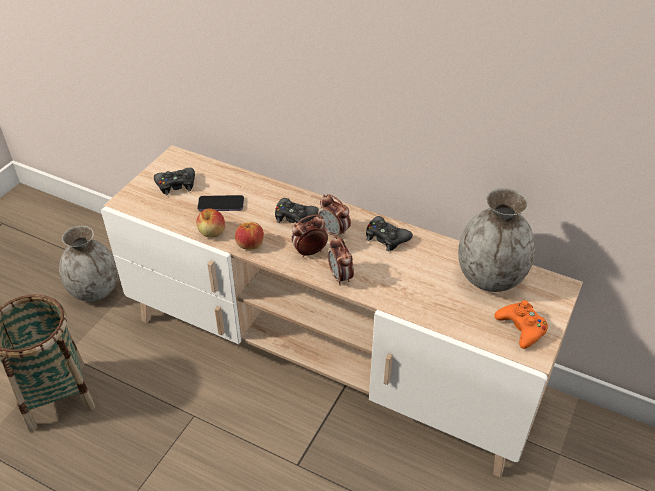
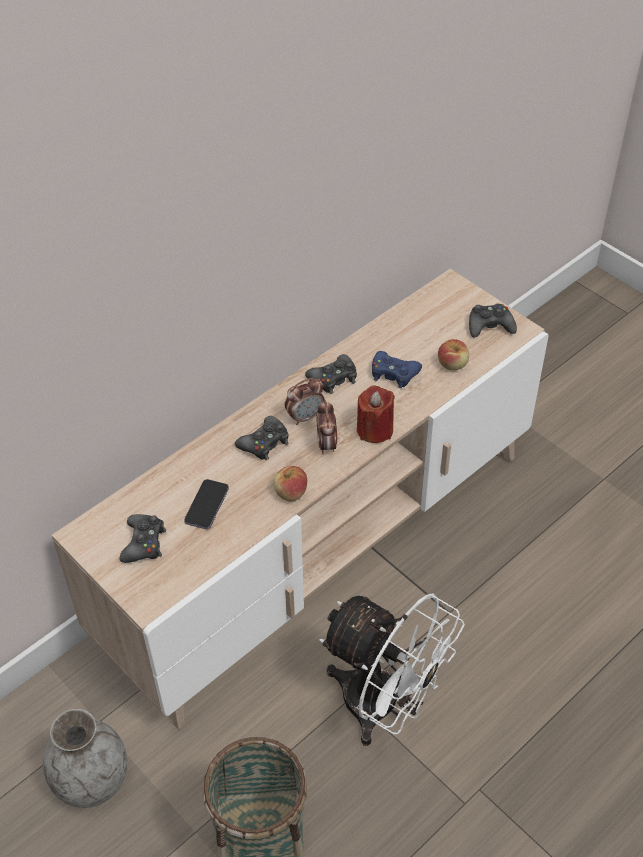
camera: 70 degrees left, 5 degrees up
apple [196,208,225,238] -> apple moved to [438,339,469,371]
alarm clock [328,235,354,286] -> red candle [357,386,395,443]
grey vase [458,188,535,292] -> none
orange game controller [494,300,548,349] -> black game controller [469,304,517,337]
none -> white fan [319,593,465,746]
none -> blue game controller [372,351,422,389]

